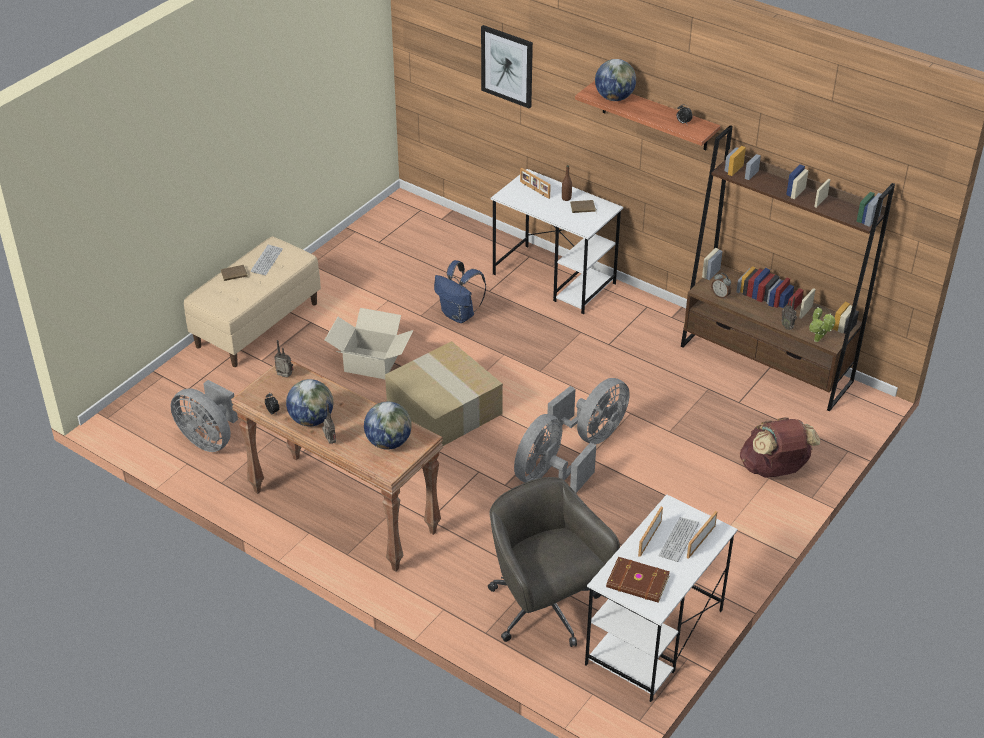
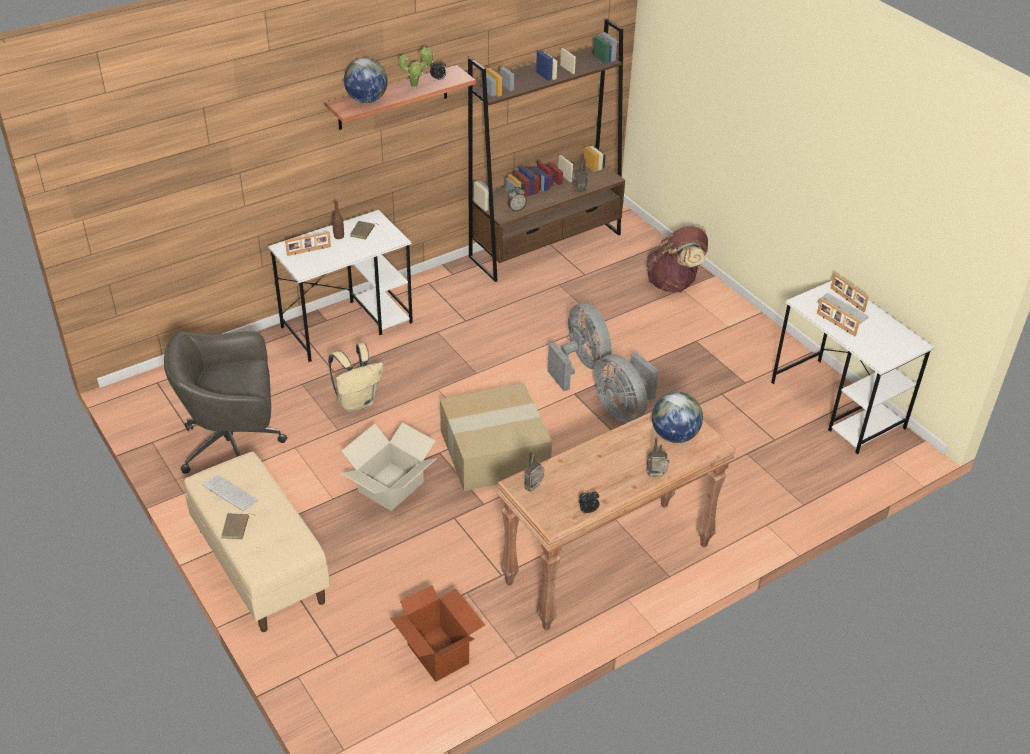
camera: 70 degrees left, 0 degrees up
grey fan [170,380,238,452] -> cardboard box [390,585,485,682]
globe [286,379,333,427] -> none
blue backpack [434,260,486,323] -> beige backpack [328,343,383,412]
picture [481,25,533,108] -> none
grey office chair [488,477,620,647] -> grey office chair moved to [164,331,287,474]
brown book [606,557,670,603] -> none
potted plant [809,307,835,342] -> potted plant moved to [399,46,434,88]

